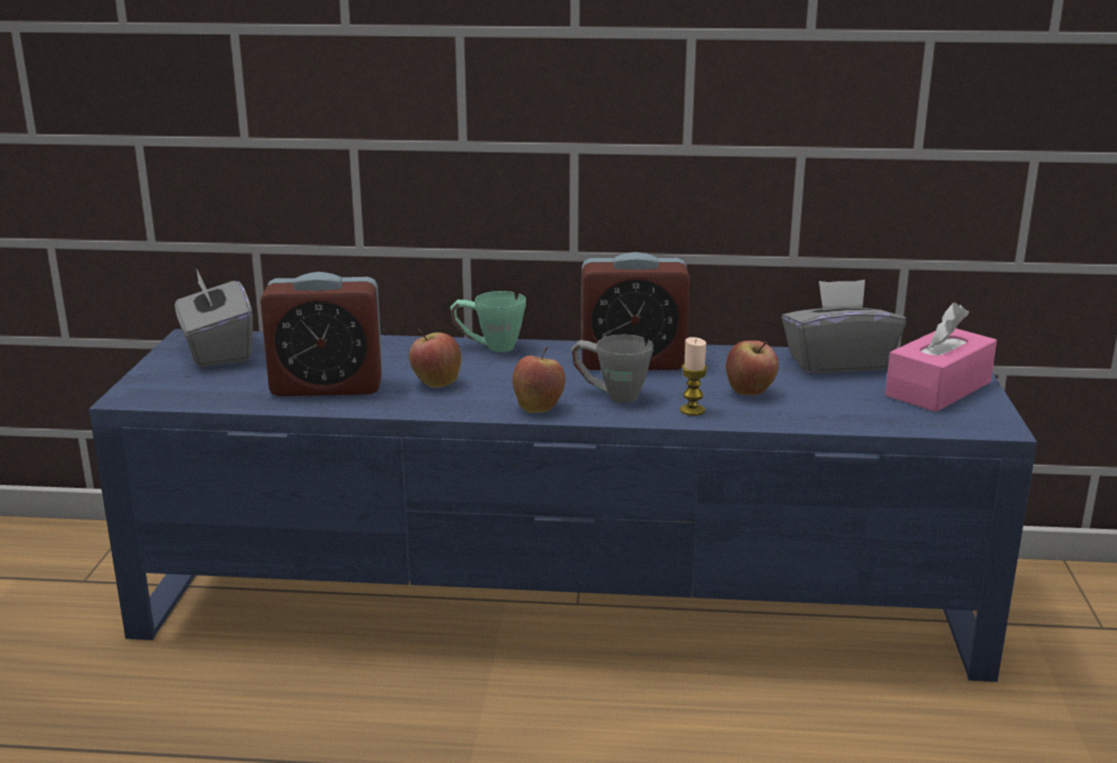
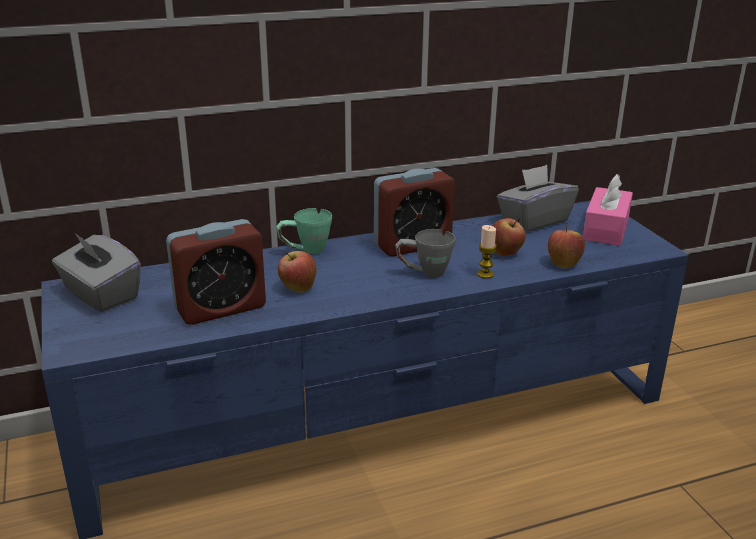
camera: 25 degrees left, 5 degrees up
apple [512,347,565,413] -> apple moved to [548,223,585,269]

